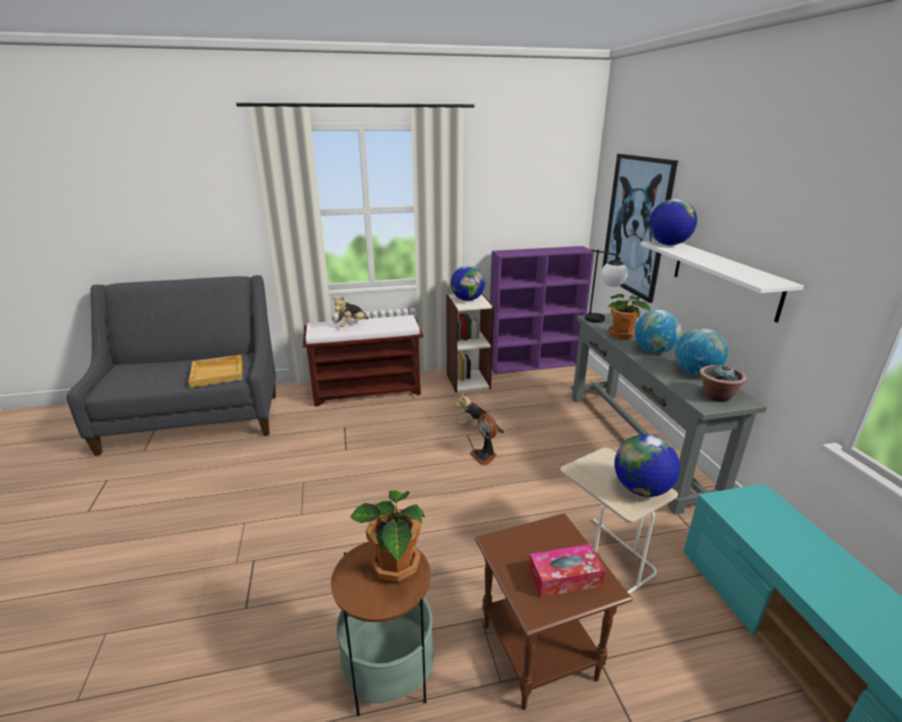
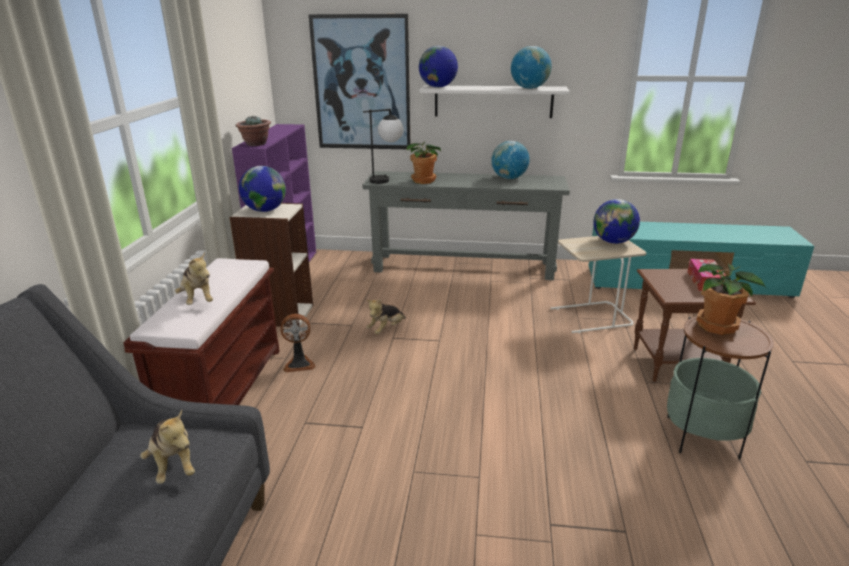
camera: 70 degrees left, 0 degrees up
beige tray [188,355,243,388] -> plush toy [140,410,195,484]
fan [470,413,497,465] -> fan moved to [281,314,316,372]
globe [635,309,682,353] -> globe moved to [511,46,552,89]
potted plant [699,364,747,402] -> potted plant moved to [236,115,271,146]

